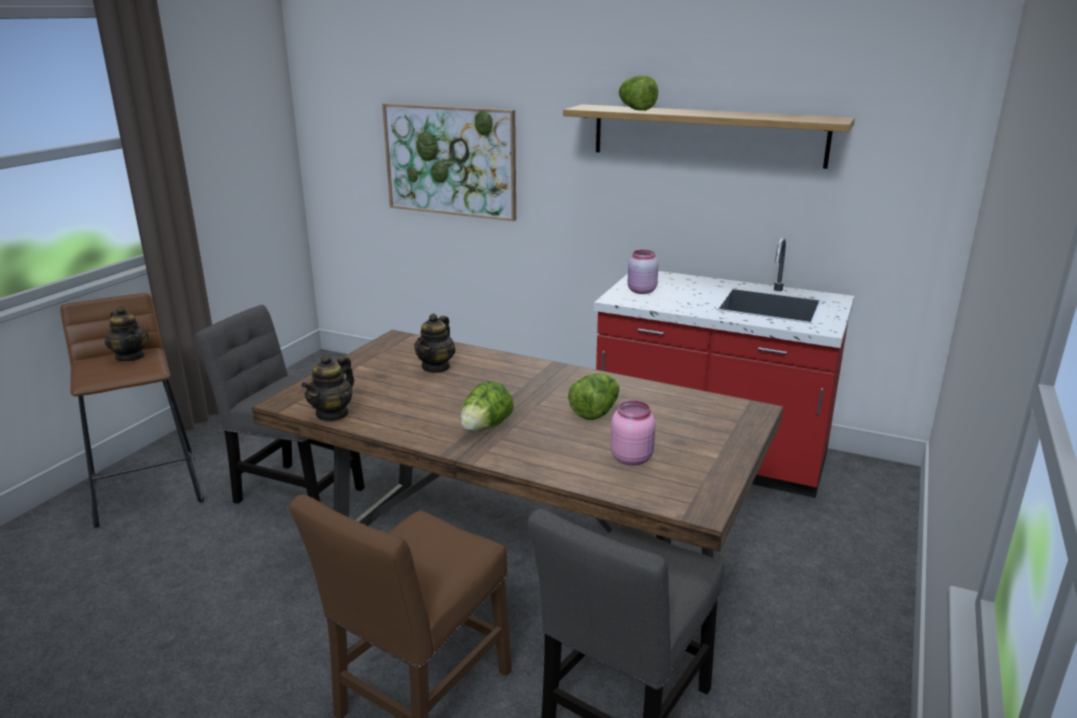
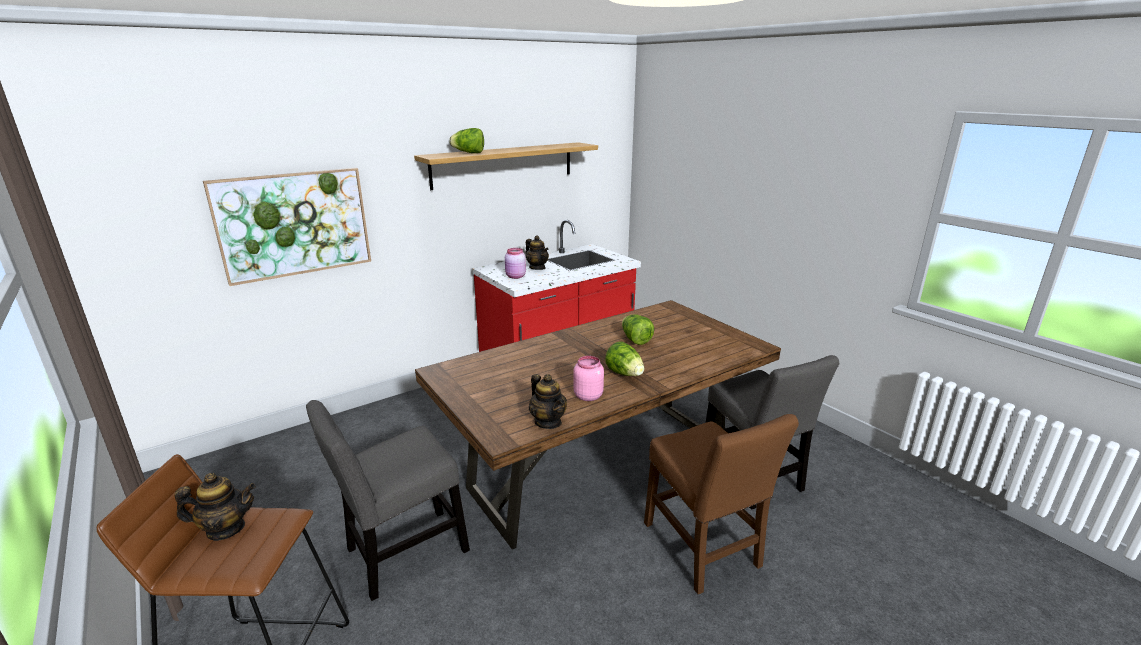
camera: 60 degrees left, 0 degrees up
teapot [414,313,455,373] -> teapot moved to [526,235,549,270]
pink jar [611,401,655,465] -> pink jar moved to [573,356,604,401]

